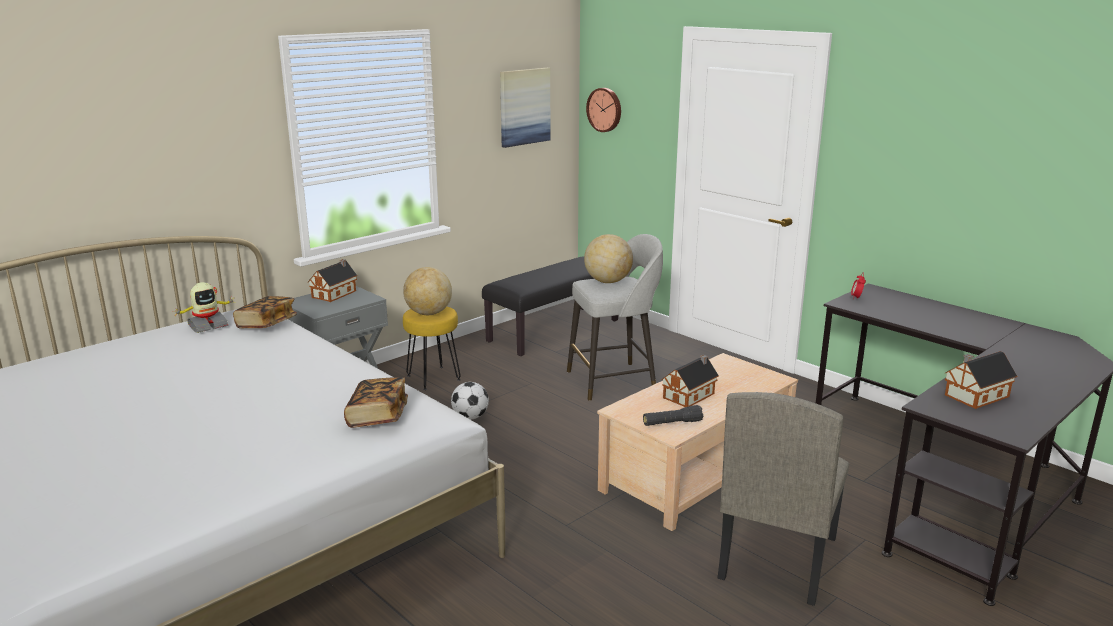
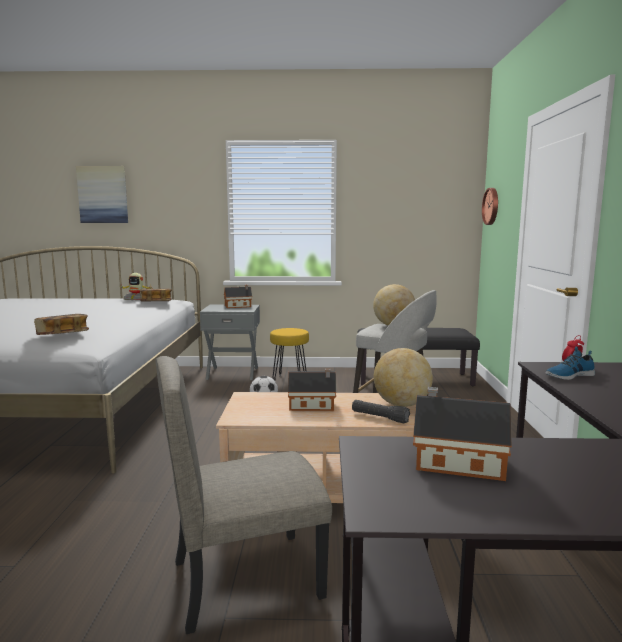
camera: 45 degrees right, 10 degrees down
globe [403,267,452,315] -> globe moved to [374,348,433,407]
picture [500,68,550,148] -> picture moved to [76,166,128,223]
black flashlight [643,405,703,426] -> black flashlight moved to [352,400,410,423]
none -> shoe [545,347,595,380]

